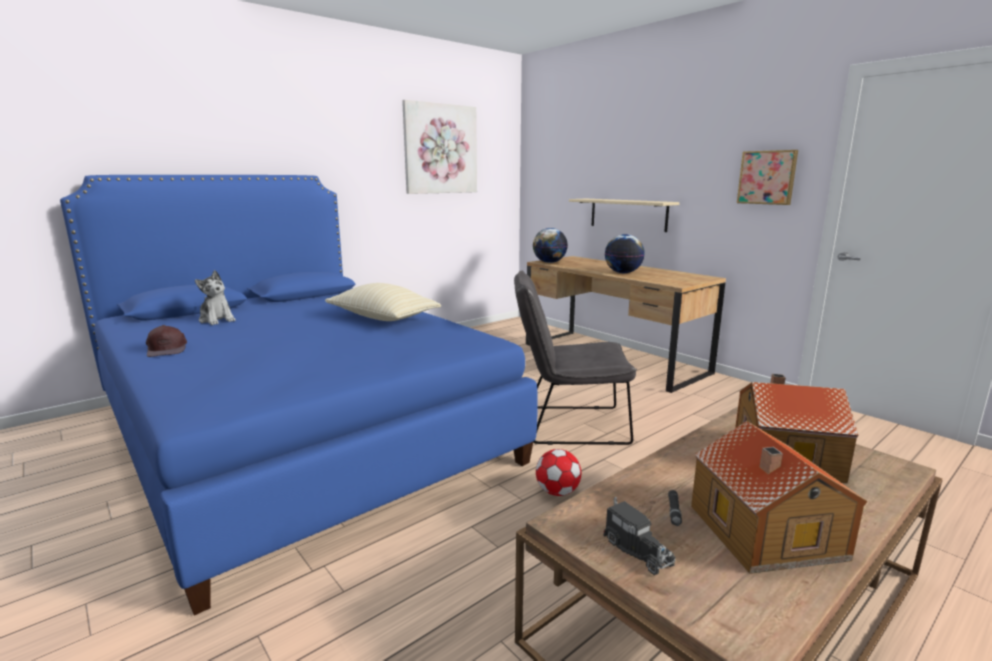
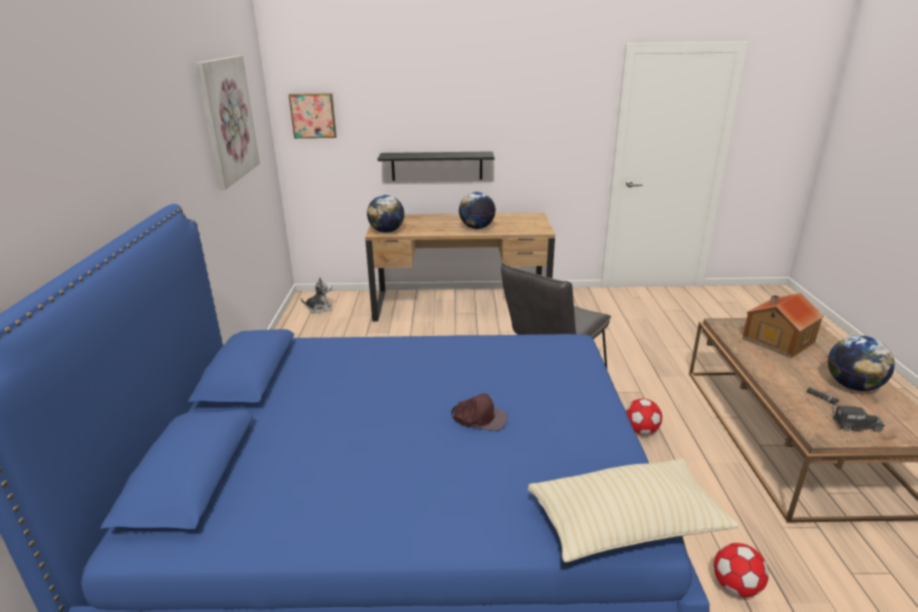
camera: 50 degrees left, 10 degrees up
brown cap [146,325,187,357] -> brown cap moved to [451,393,508,431]
plush toy [195,270,236,325] -> plush toy moved to [301,277,332,313]
beige pillow [325,283,441,321] -> beige pillow moved to [528,459,739,562]
beige shelf [569,199,680,232] -> black shelf [378,151,494,181]
toy house [691,421,868,574] -> globe [828,335,895,391]
picture [737,150,798,205] -> picture moved to [288,93,337,138]
none -> football [714,543,769,597]

